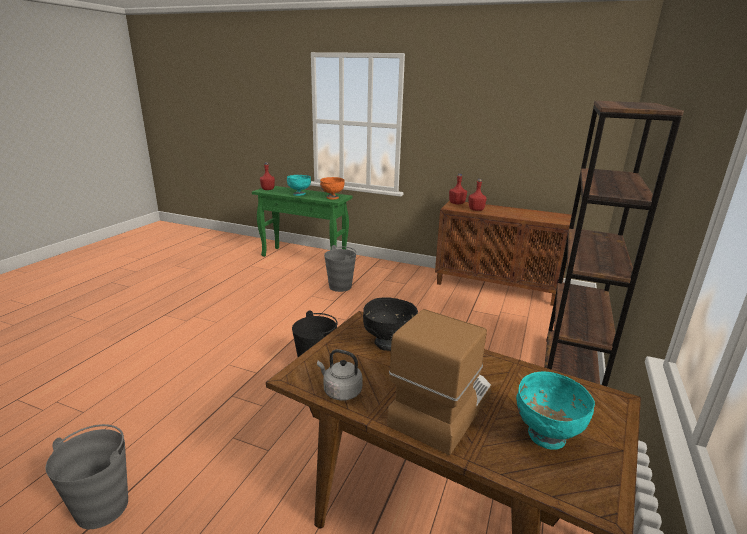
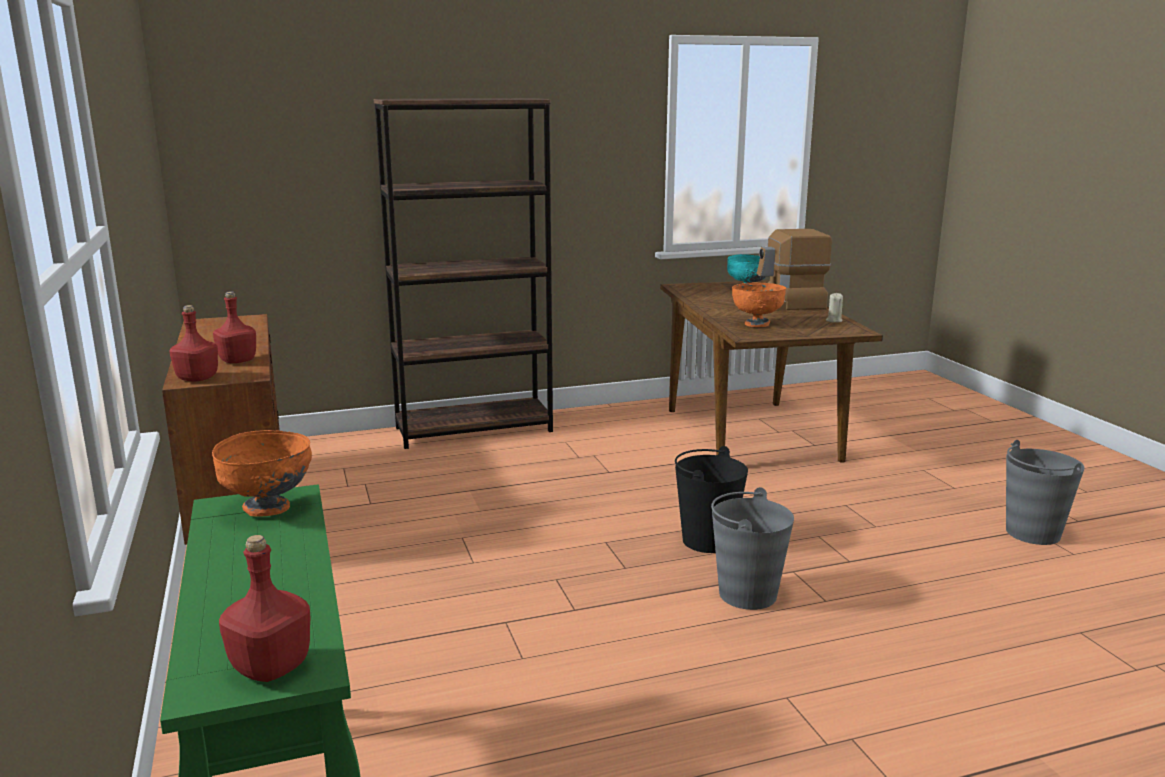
camera: 130 degrees left, 5 degrees down
turquoise bowl [287,175,311,196] -> none
grey kettle [317,349,362,401] -> beige candle [826,293,843,322]
grey bucket [324,245,356,292] -> grey bucket moved to [711,487,794,610]
black bowl [363,297,418,351] -> orange bowl [732,282,786,327]

